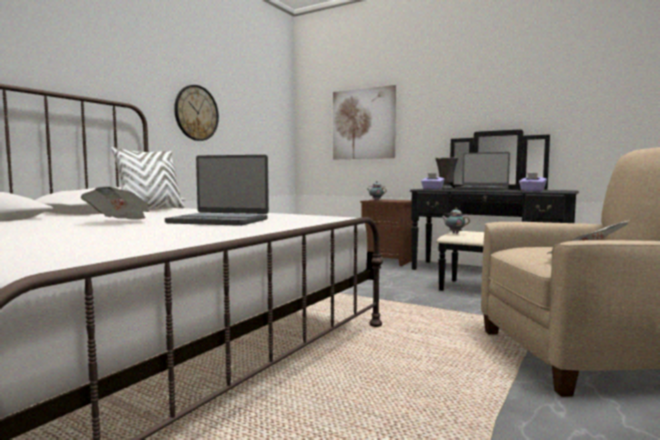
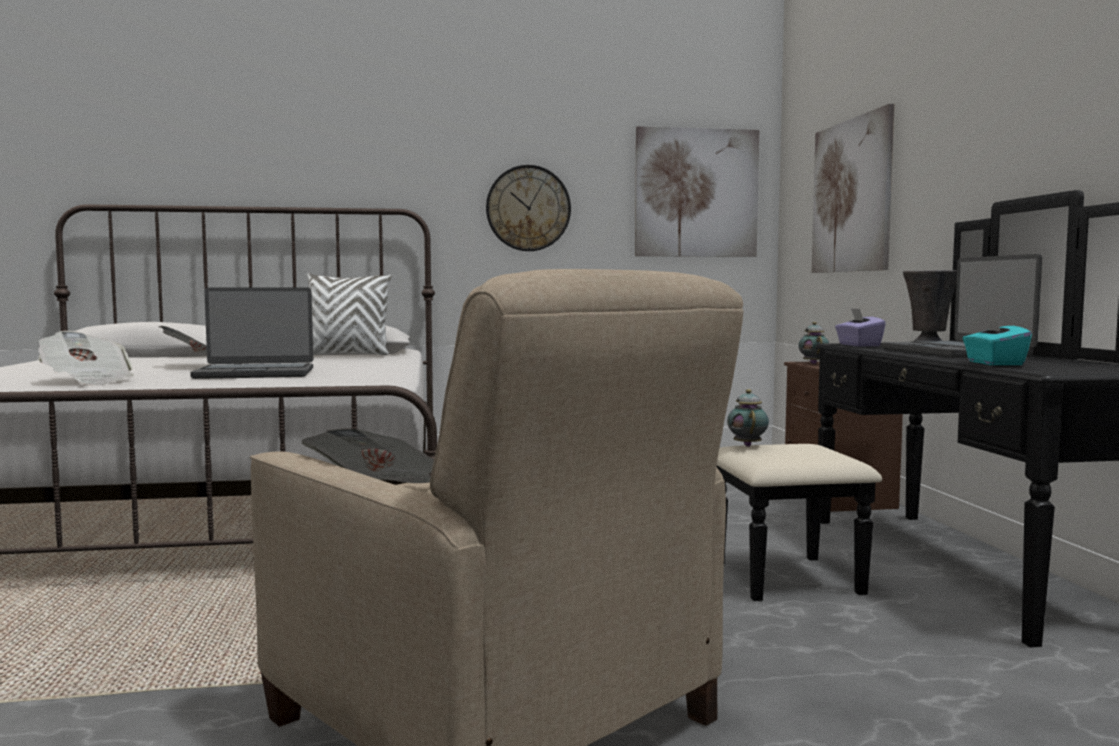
camera: 50 degrees right, 0 degrees up
laptop [165,155,269,226] -> laptop turned 75 degrees counterclockwise [190,287,313,379]
purple tissue box [519,173,547,191] -> turquoise tissue box [963,314,1032,365]
none -> newspaper [38,331,134,386]
none -> picture [635,126,759,257]

